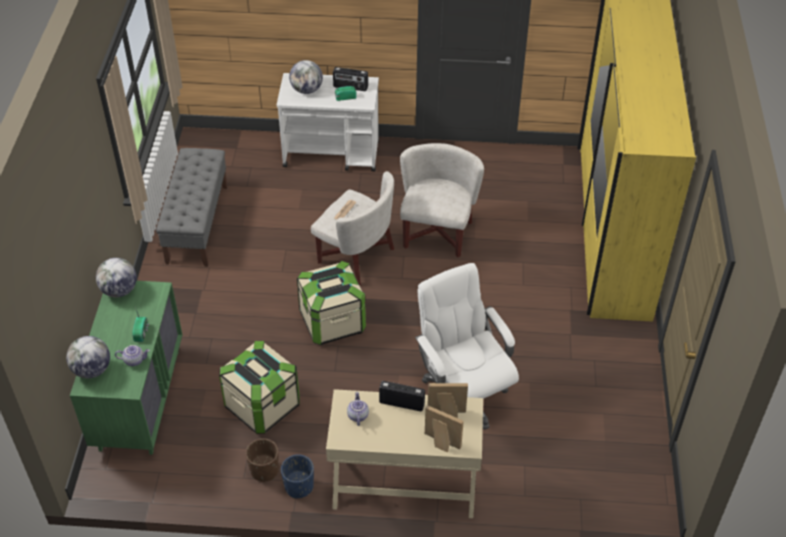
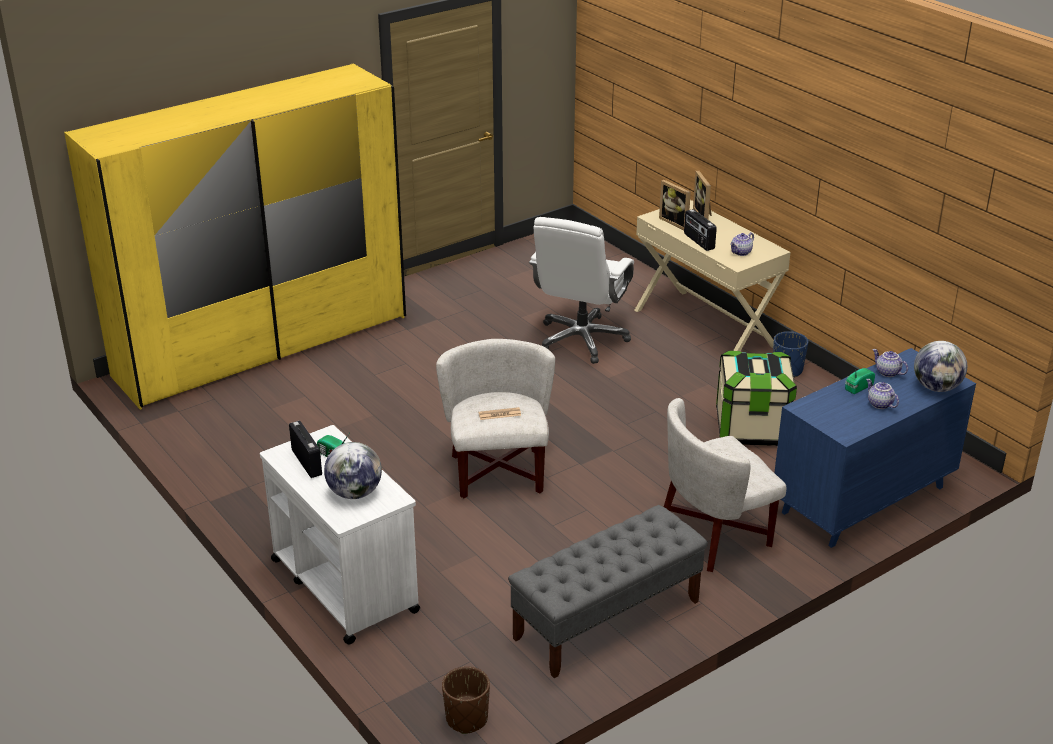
camera: 130 degrees left, 15 degrees down
green dresser [70,281,183,455] -> blue dresser [774,348,976,548]
globe [96,258,137,297] -> none
brown planter [246,438,279,482] -> brown planter moved to [442,666,490,734]
storage box [297,261,366,345] -> none
white armchair [400,143,484,258] -> white armchair moved to [664,398,787,572]
none -> teapot [866,379,899,409]

